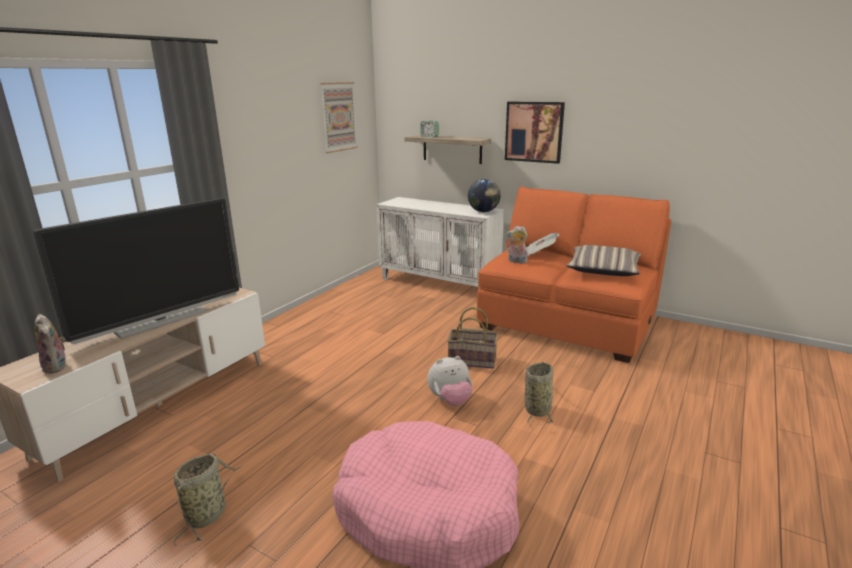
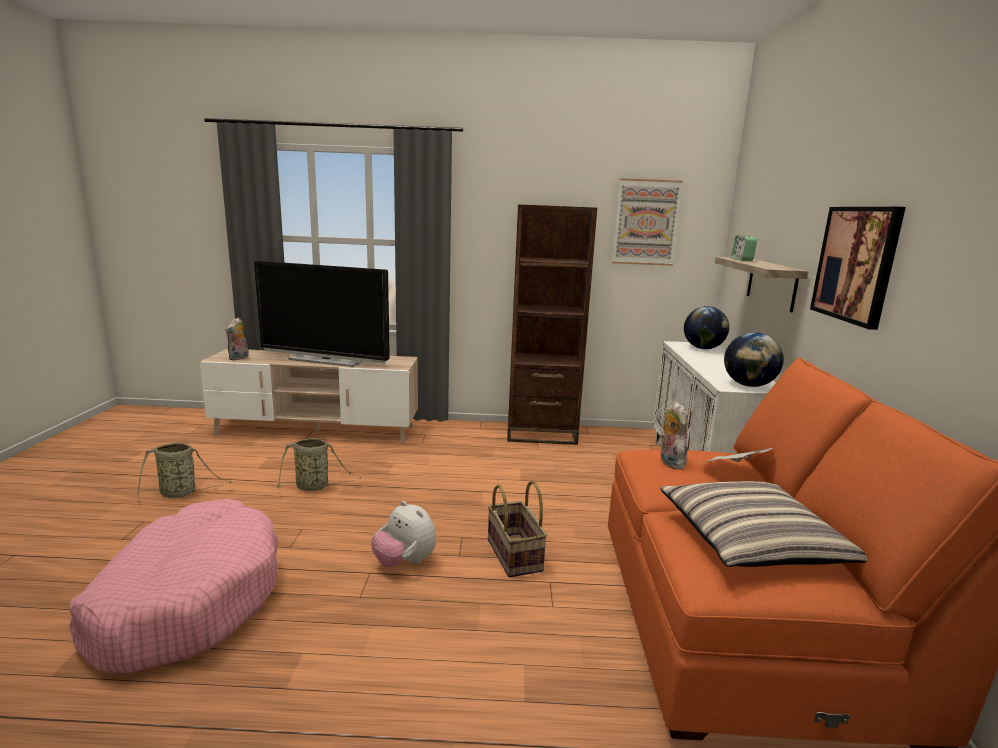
camera: 60 degrees right, 5 degrees down
basket [525,362,554,425] -> basket moved to [278,438,362,491]
none -> brown bookcase [507,205,597,445]
none -> globe [684,306,729,349]

